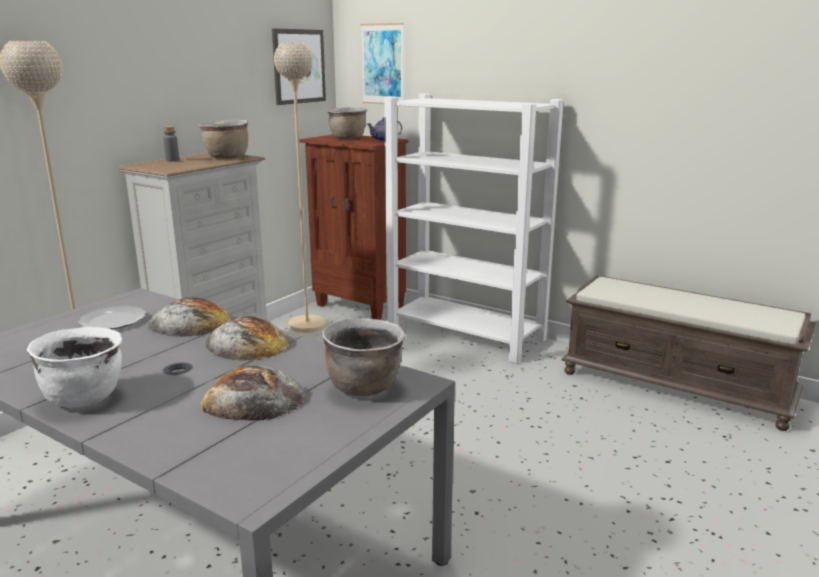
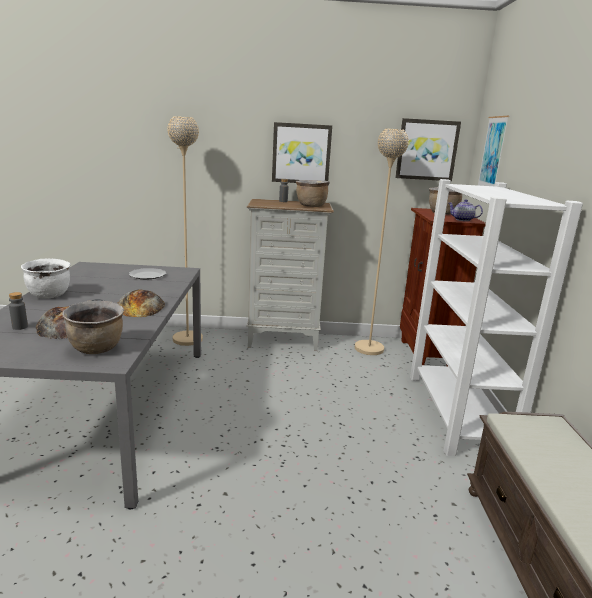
camera: 55 degrees right, 0 degrees up
bread [147,297,232,337] -> none
none -> grey bottle [9,292,28,330]
none -> picture [272,122,332,183]

